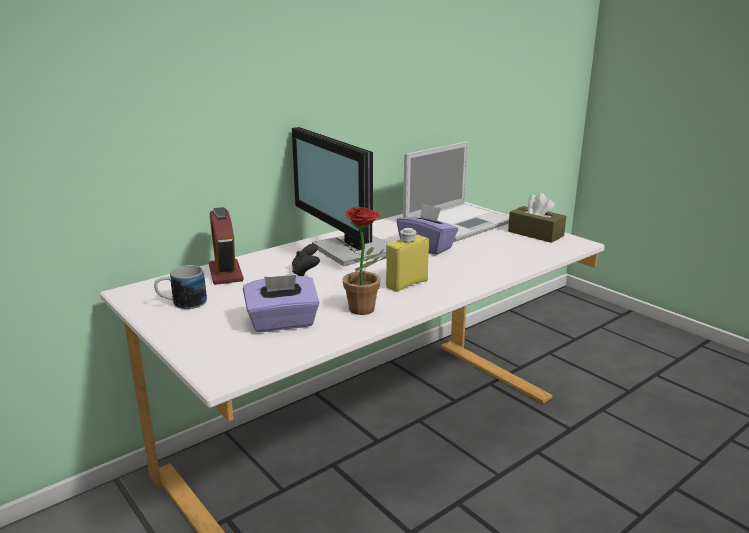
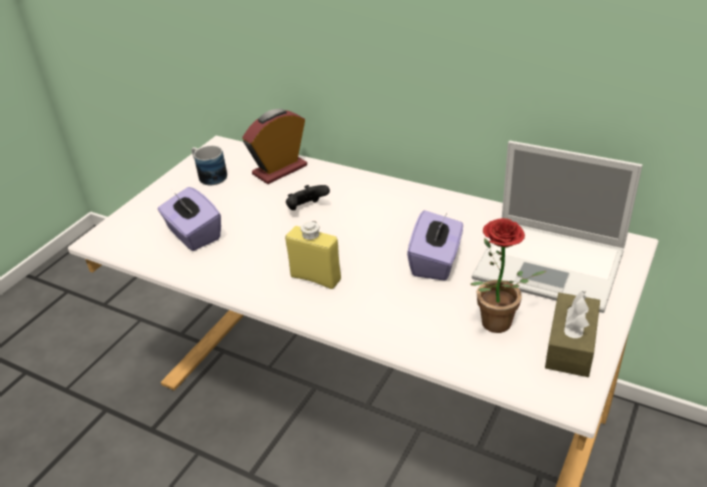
camera: 70 degrees right, 15 degrees up
monitor [292,127,387,266] -> none
potted plant [336,207,391,315] -> potted plant moved to [470,218,546,333]

